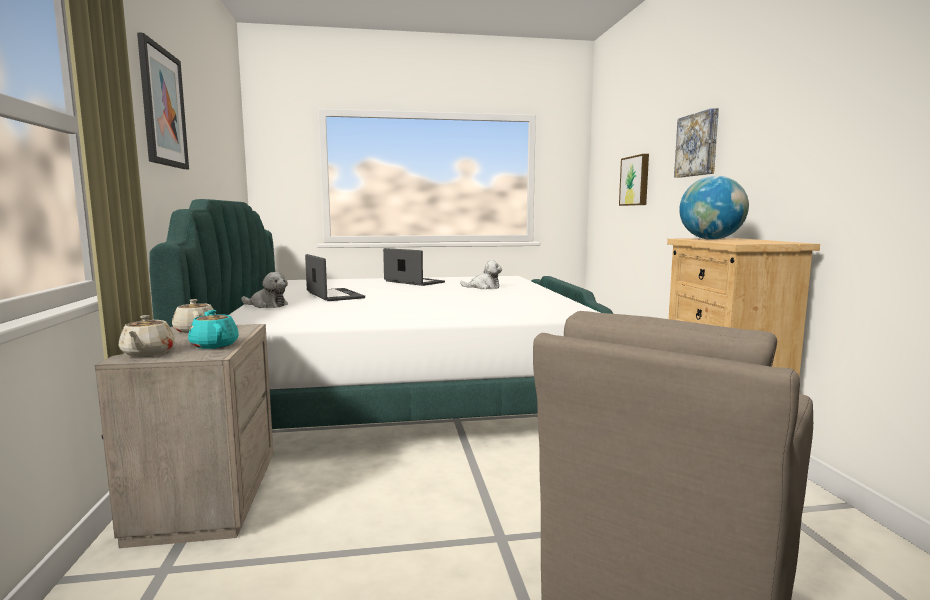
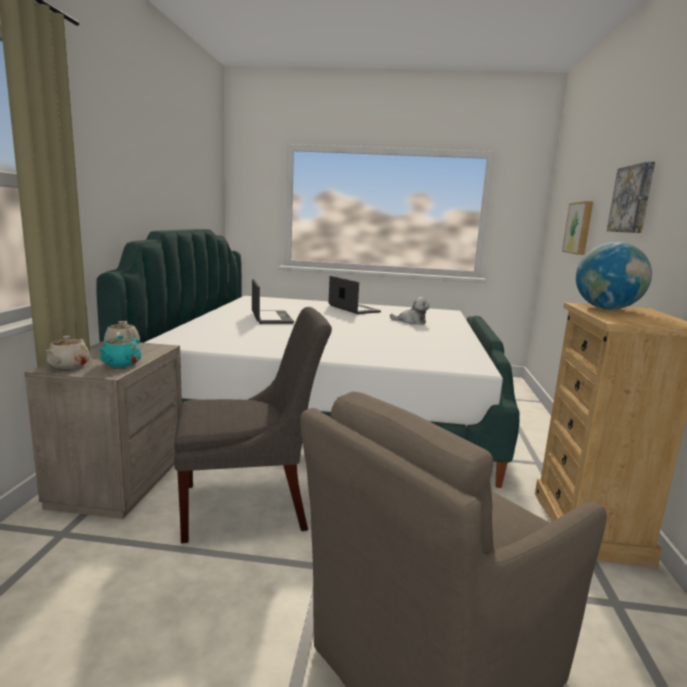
camera: 15 degrees right, 5 degrees up
picture [137,32,189,169] -> none
turquoise teapot [188,310,239,349] -> turquoise teapot turned 150 degrees counterclockwise [99,335,141,367]
plush toy [241,272,288,308] -> none
none -> grey chair [174,307,332,543]

